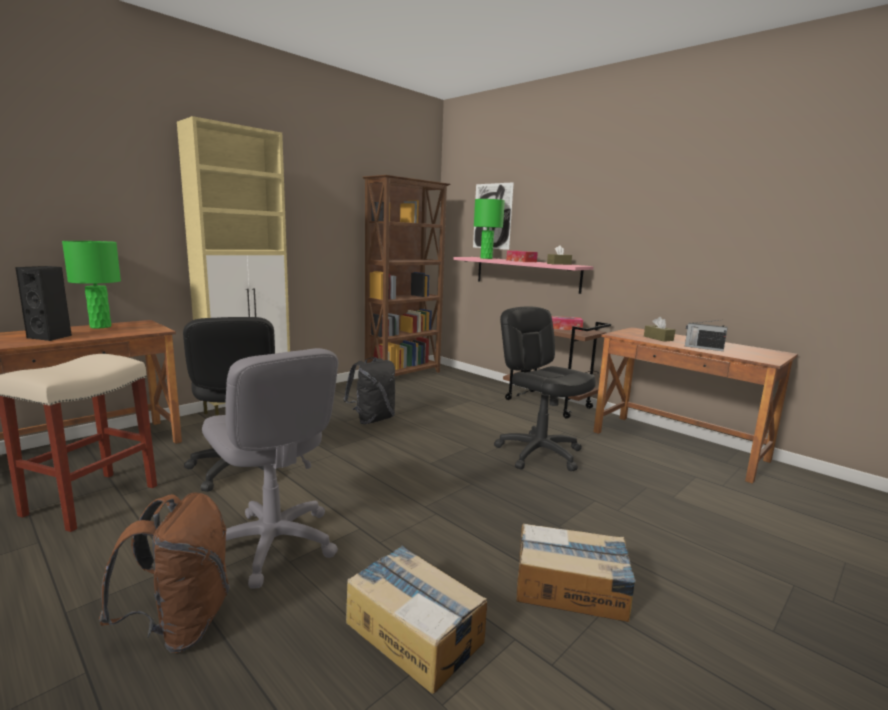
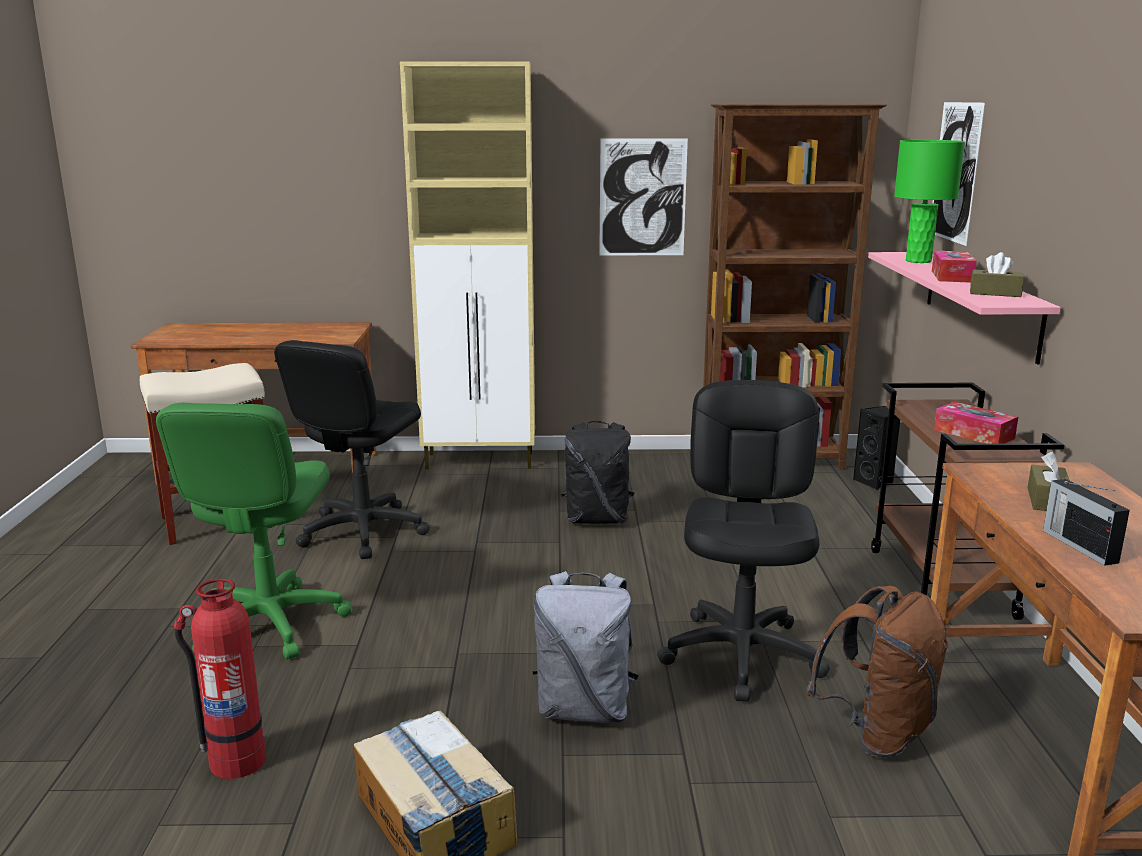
camera: 45 degrees right, 5 degrees up
black speaker [15,266,72,341] -> black speaker moved to [853,406,900,490]
green table lamp [62,241,121,328] -> none
brown backpack [99,492,229,653] -> brown backpack moved to [807,586,948,758]
grey office chair [202,348,338,589] -> green office chair [156,403,352,659]
cardboard box [346,546,487,694] -> fire extinguisher [174,579,266,779]
none -> grey backpack [533,571,639,723]
none -> picture [599,138,688,255]

